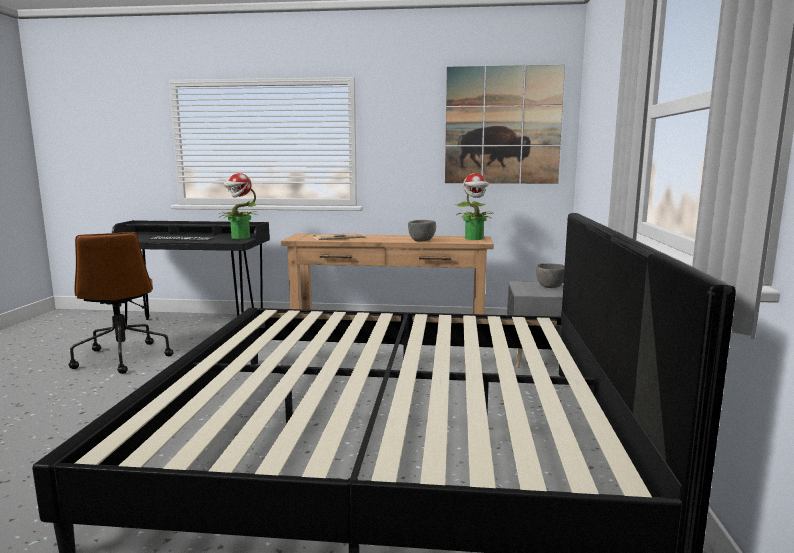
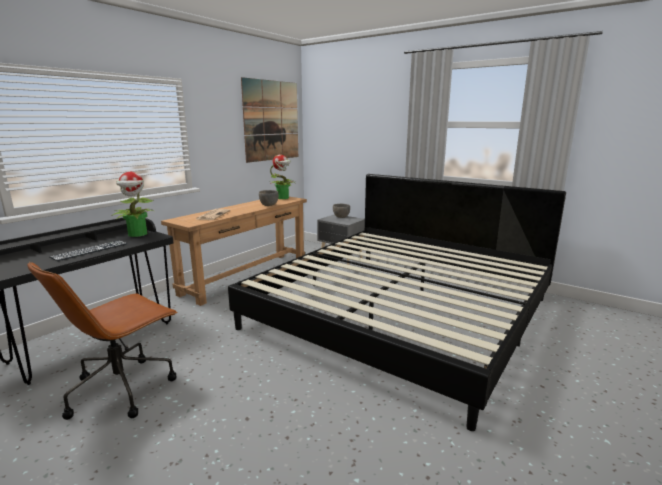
camera: 60 degrees left, 5 degrees up
brown office chair [68,232,174,374] -> brown office chair turned 120 degrees clockwise [27,261,178,420]

